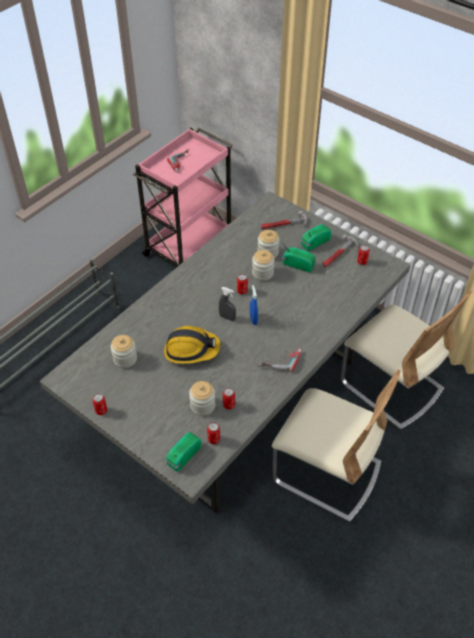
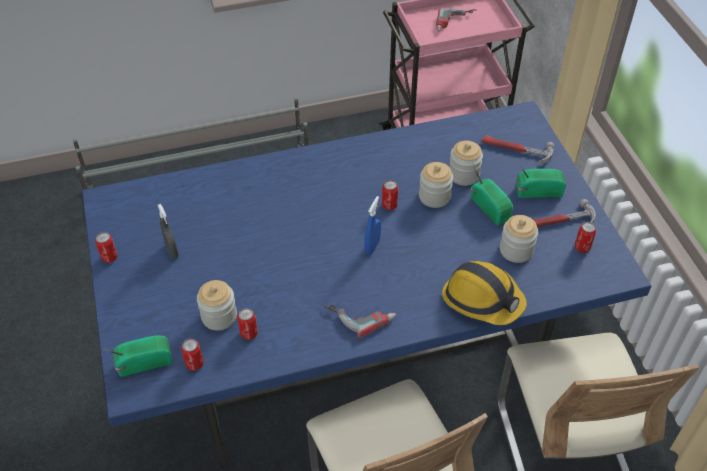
camera: 35 degrees right, 0 degrees up
grey dining table [40,191,410,513] -> blue dining table [82,101,651,468]
jar [111,335,137,368] -> jar moved to [500,215,538,263]
hard hat [164,326,221,364] -> hard hat moved to [442,261,527,325]
grey spray bottle [218,287,236,321] -> grey spray bottle moved to [158,204,179,259]

